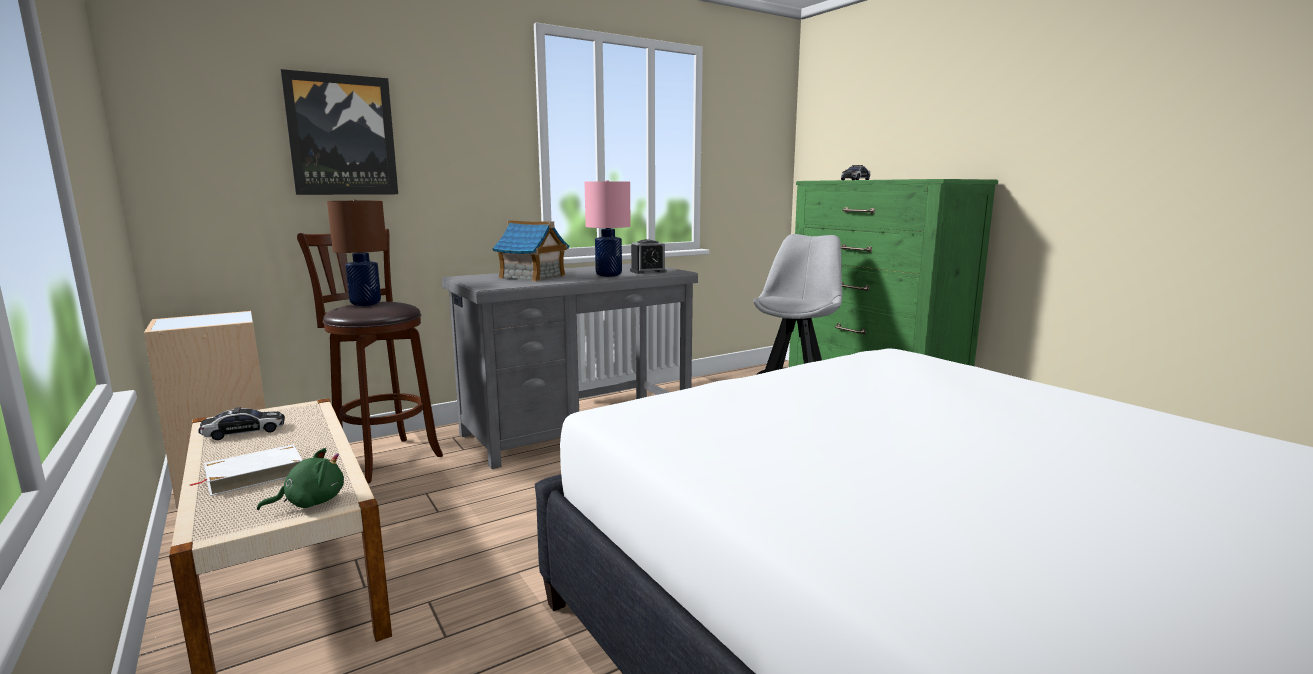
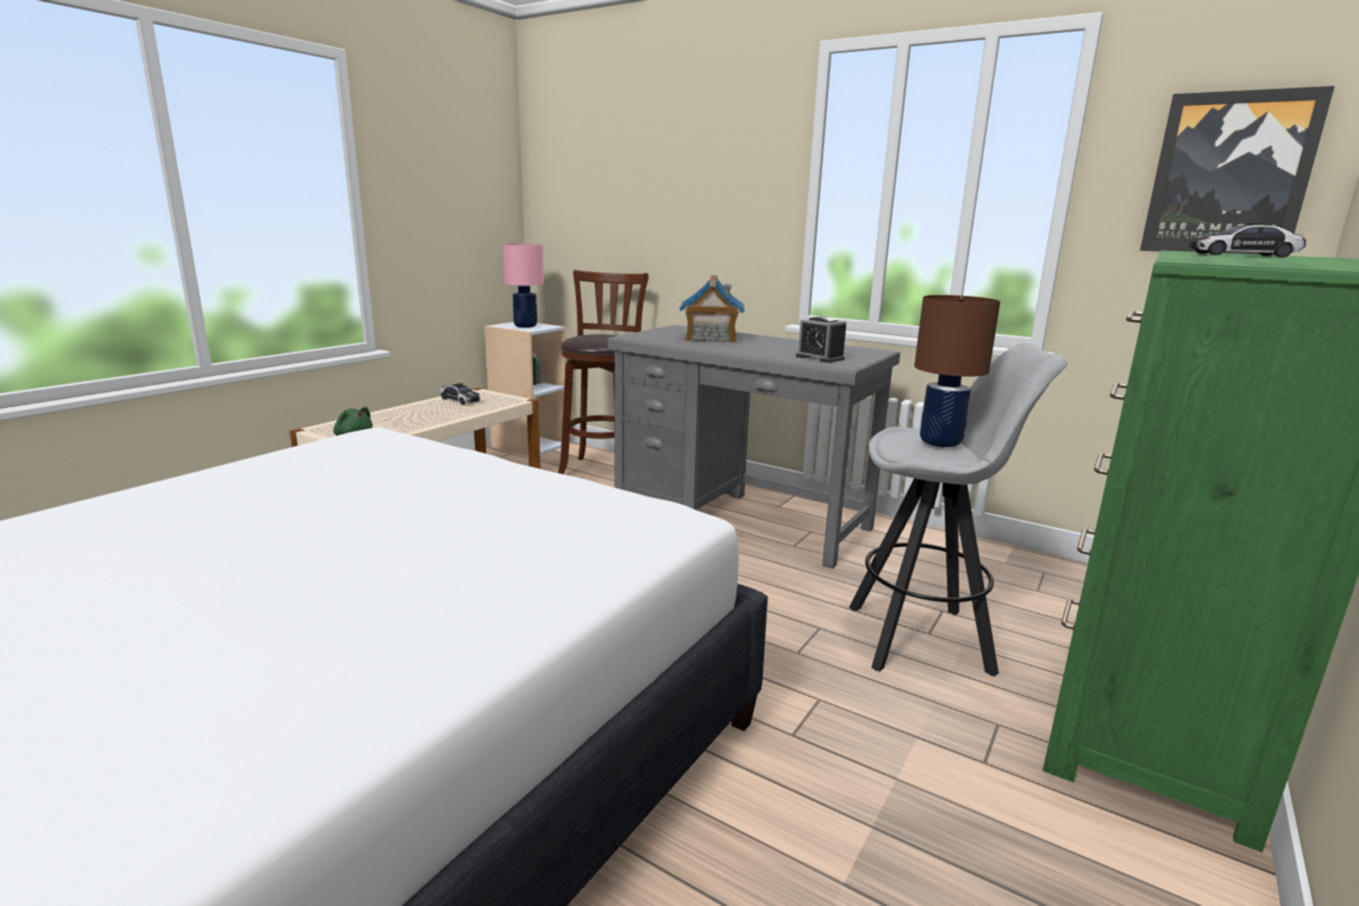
camera: 65 degrees right, 5 degrees up
white book [189,444,303,496] -> none
picture [281,69,398,195] -> picture moved to [1140,86,1335,255]
brown table lamp [327,199,387,306] -> brown table lamp moved to [914,295,1000,447]
pink table lamp [585,180,631,277] -> pink table lamp moved to [502,243,544,328]

